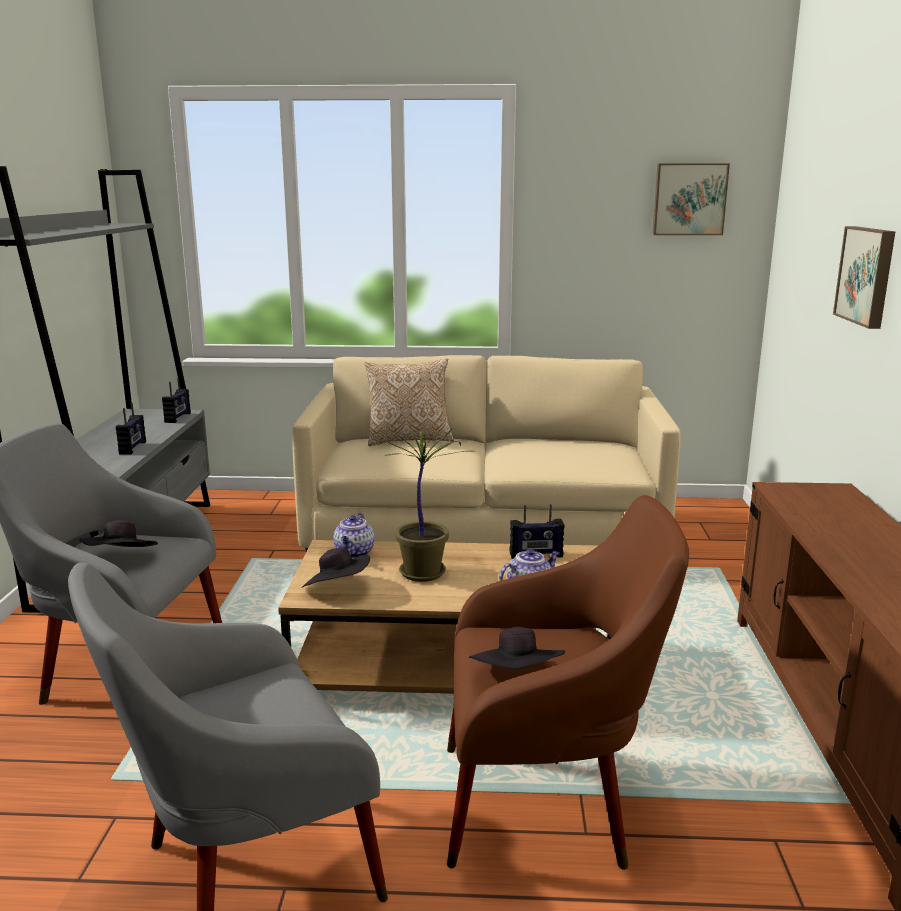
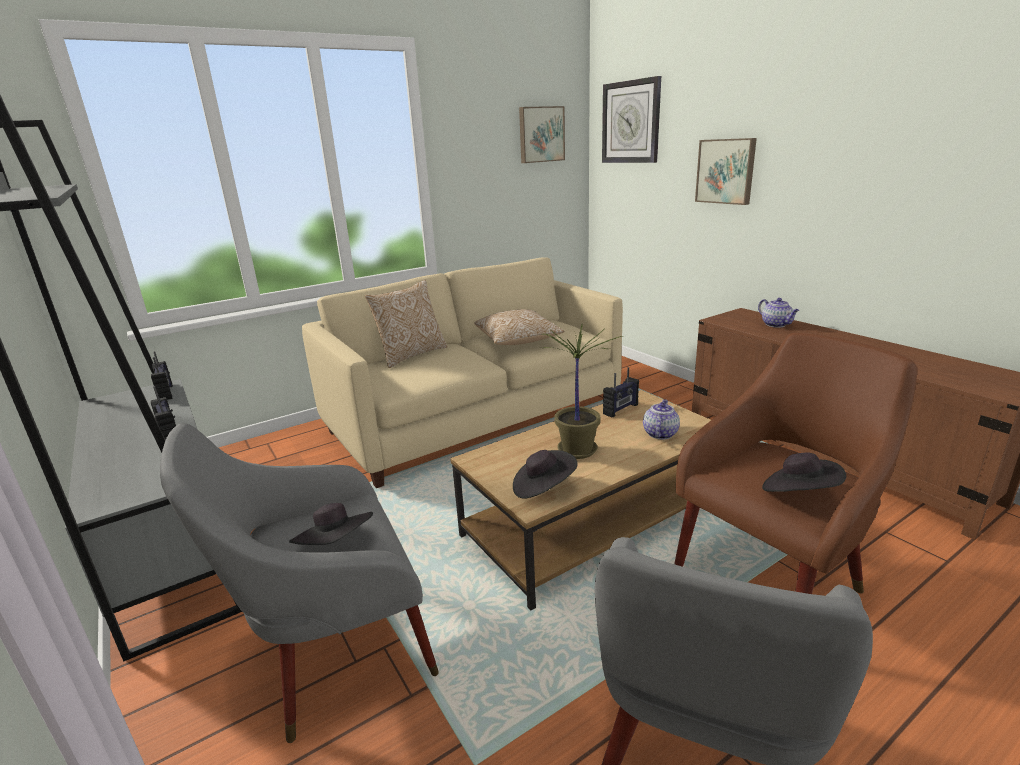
camera: 35 degrees left, 5 degrees up
teapot [333,513,375,558] -> teapot moved to [758,298,799,327]
none -> pillow [475,309,565,345]
none -> wall clock [602,76,661,163]

